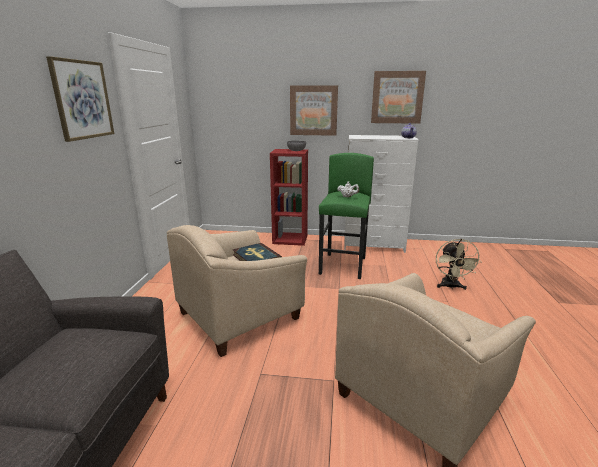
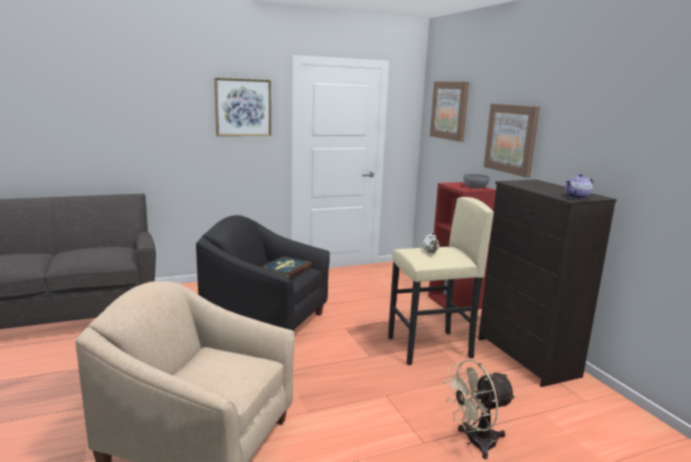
camera: 60 degrees right, 5 degrees down
beige armchair [167,225,307,357] -> black armchair [196,215,330,331]
green stool [319,153,374,279] -> beige stool [388,197,494,365]
white dresser [344,135,419,253] -> black dresser [478,179,617,387]
picture [371,71,426,124] -> picture moved to [430,82,469,142]

